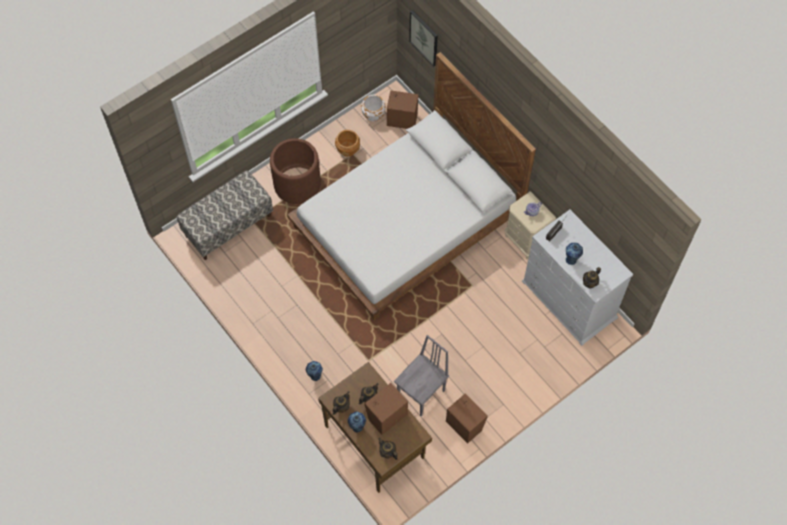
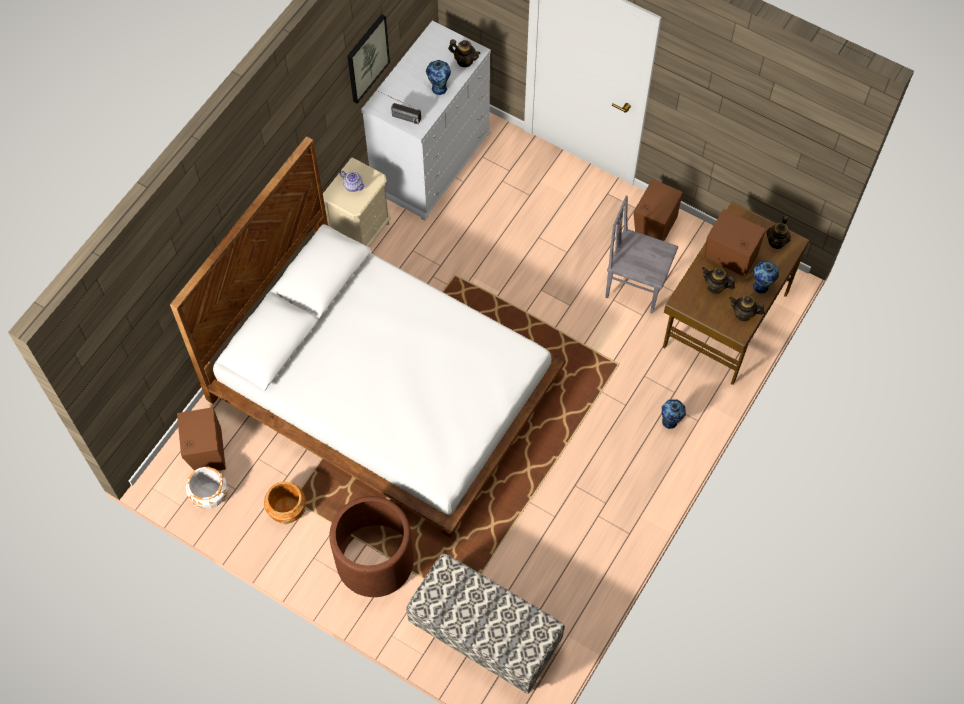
camera: 110 degrees left, 0 degrees up
picture [409,10,438,66] -> picture moved to [347,14,390,103]

